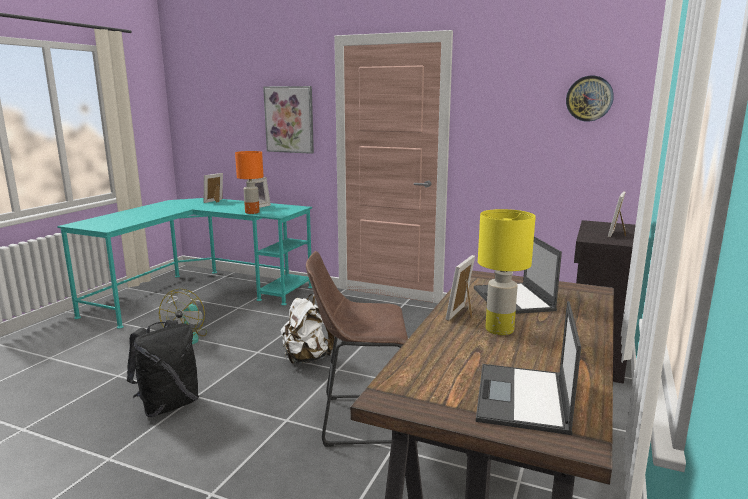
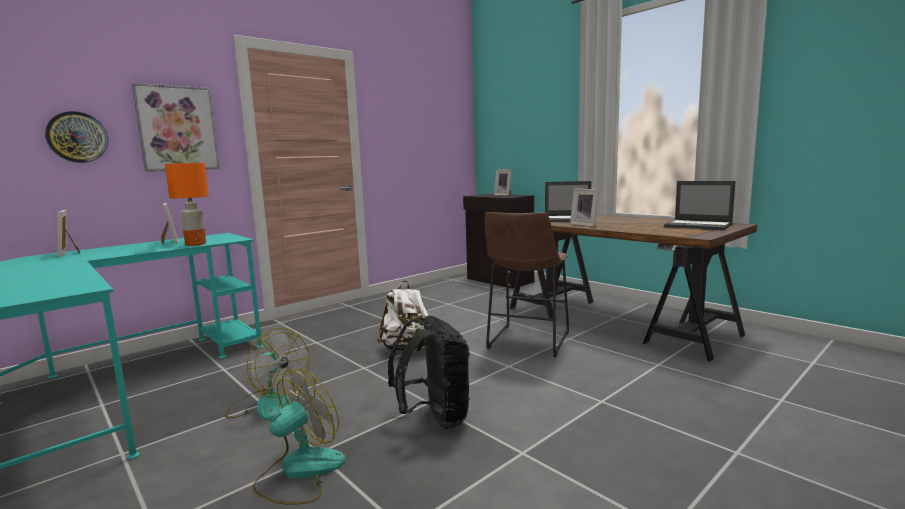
camera: 65 degrees left, 5 degrees down
yellow table lamp [478,209,536,335] -> none
wall clock [566,76,614,122] -> wall clock moved to [45,111,109,163]
none -> fan [253,369,346,505]

